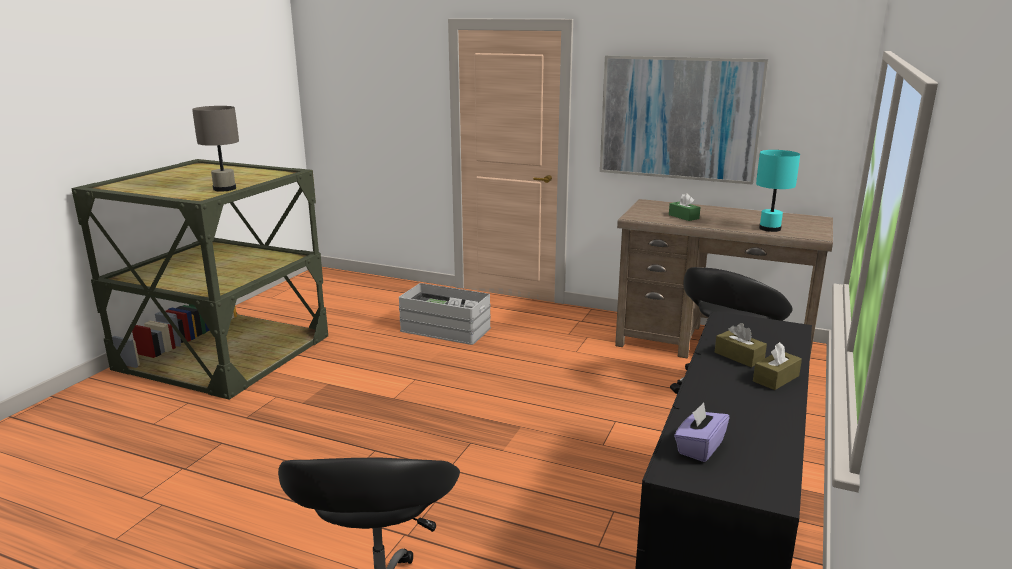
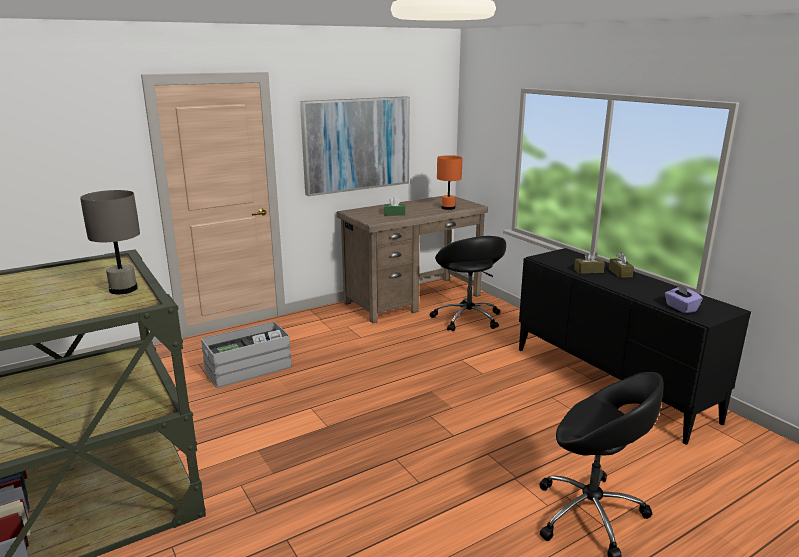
camera: 55 degrees left, 0 degrees up
turquoise table lamp [756,150,800,232] -> orange table lamp [437,155,462,210]

